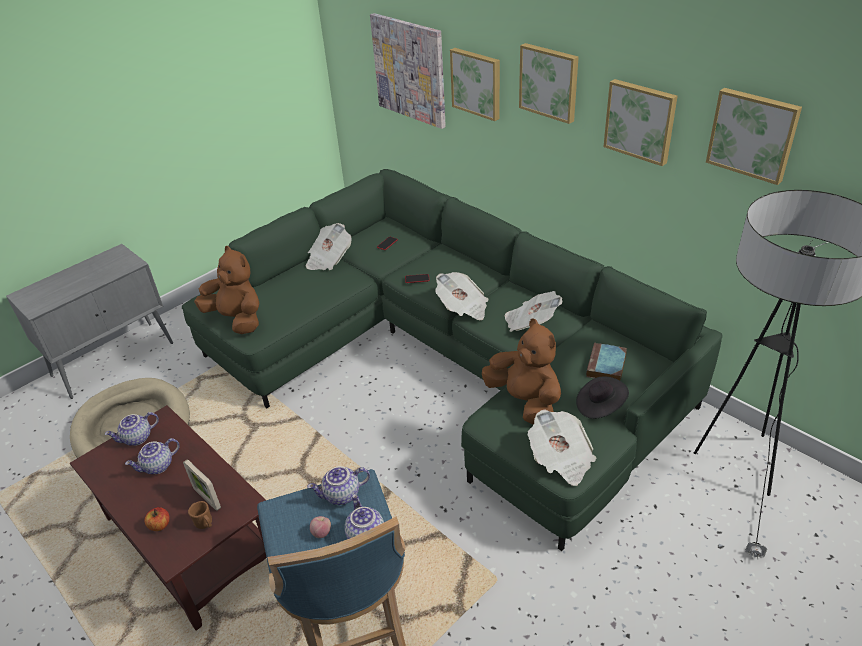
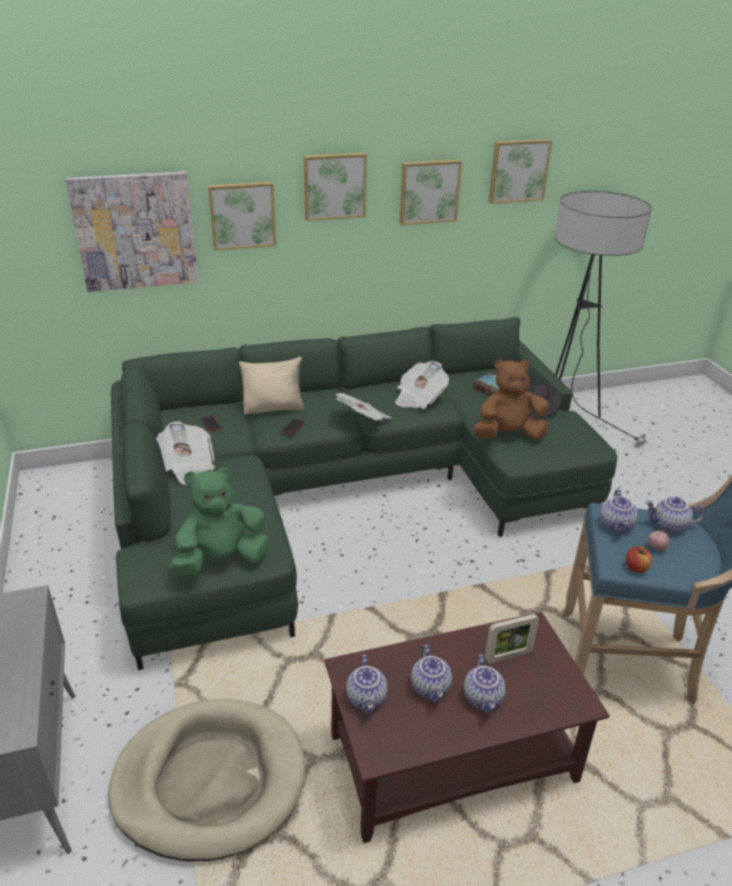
camera: 65 degrees left, 5 degrees down
apple [145,507,170,531] -> apple moved to [626,546,652,573]
brown mug [188,501,212,529] -> none
brown plush toy [194,246,259,334] -> green plush toy [170,467,270,576]
newspaper [528,409,597,486] -> none
none -> beige pillow [239,357,304,414]
none -> teapot [464,654,506,714]

